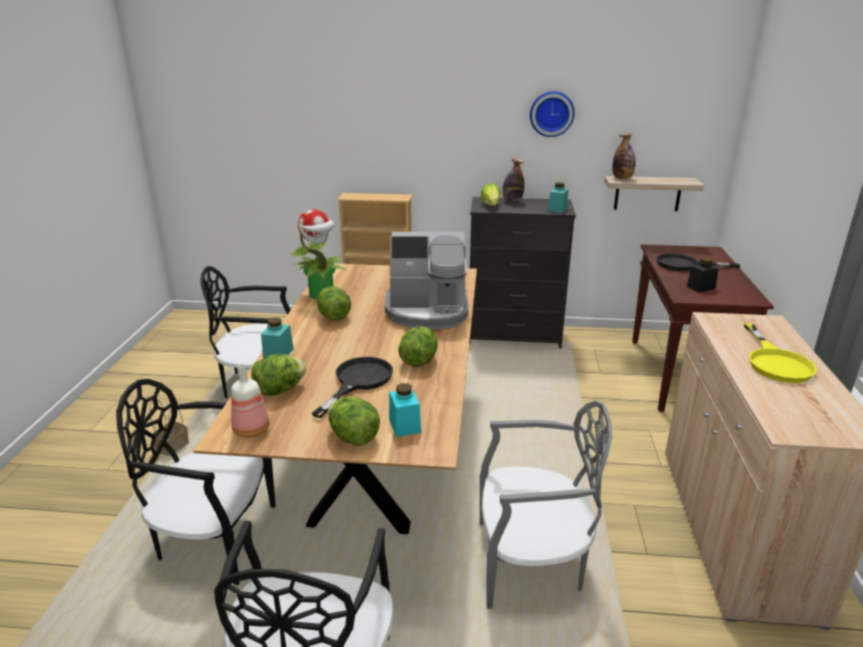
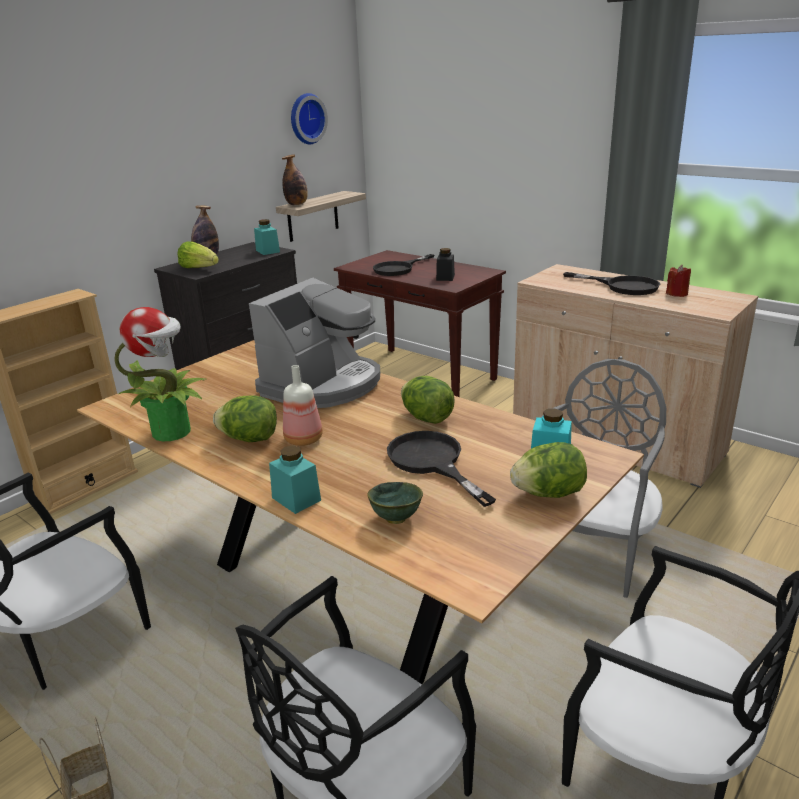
camera: 55 degrees left, 0 degrees up
bottle [231,364,269,438] -> bottle moved to [283,365,323,446]
lettuce [251,354,306,396] -> green bowl [367,482,423,524]
wall clock [530,91,575,137] -> wall clock moved to [291,93,328,144]
yellow frying pan [744,323,817,383] -> black frying pan [563,272,660,295]
none -> red candle [666,265,691,297]

